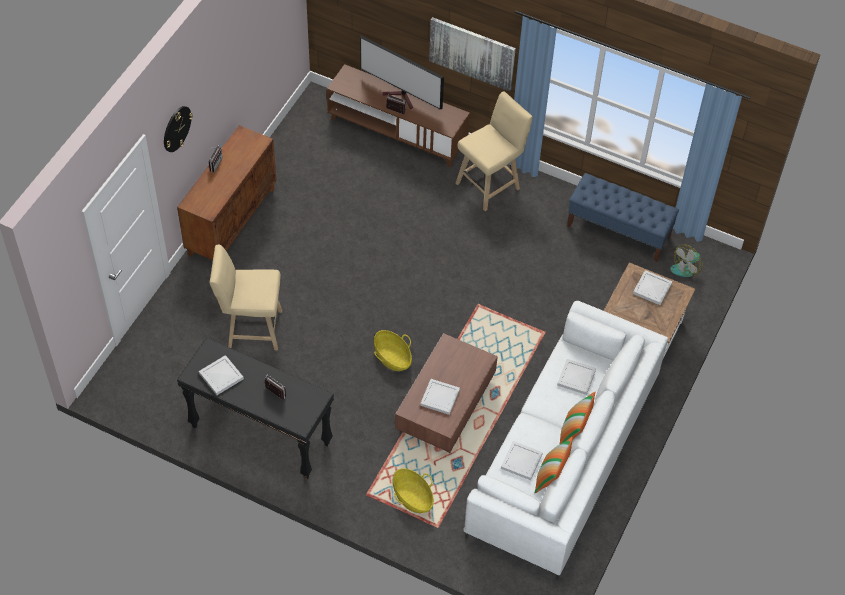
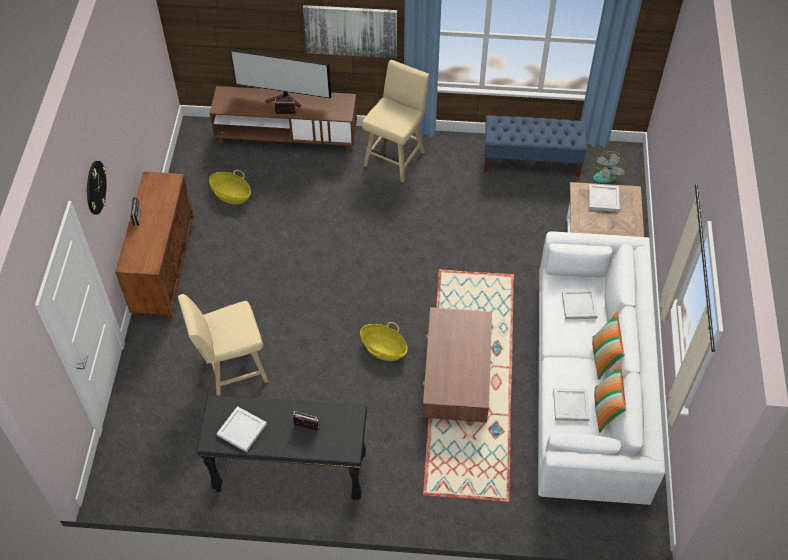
camera: 20 degrees left, 0 degrees up
basket [393,468,434,513] -> basket moved to [209,170,251,204]
white tray [420,379,460,415] -> none

